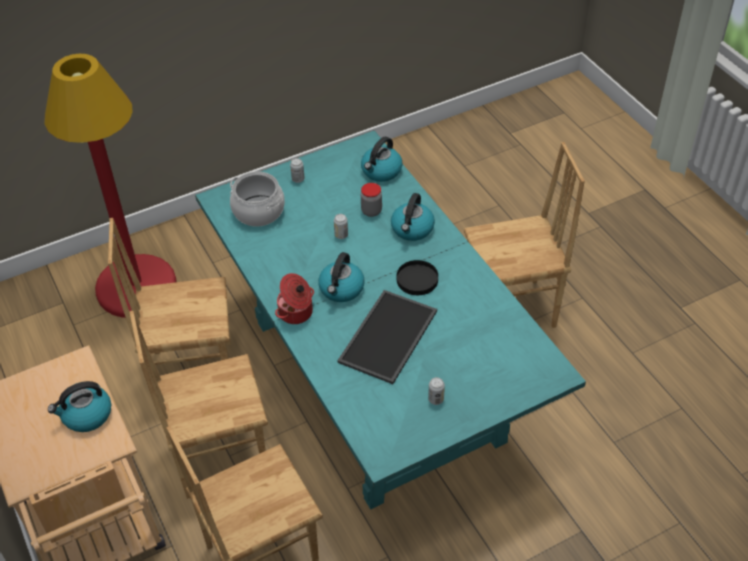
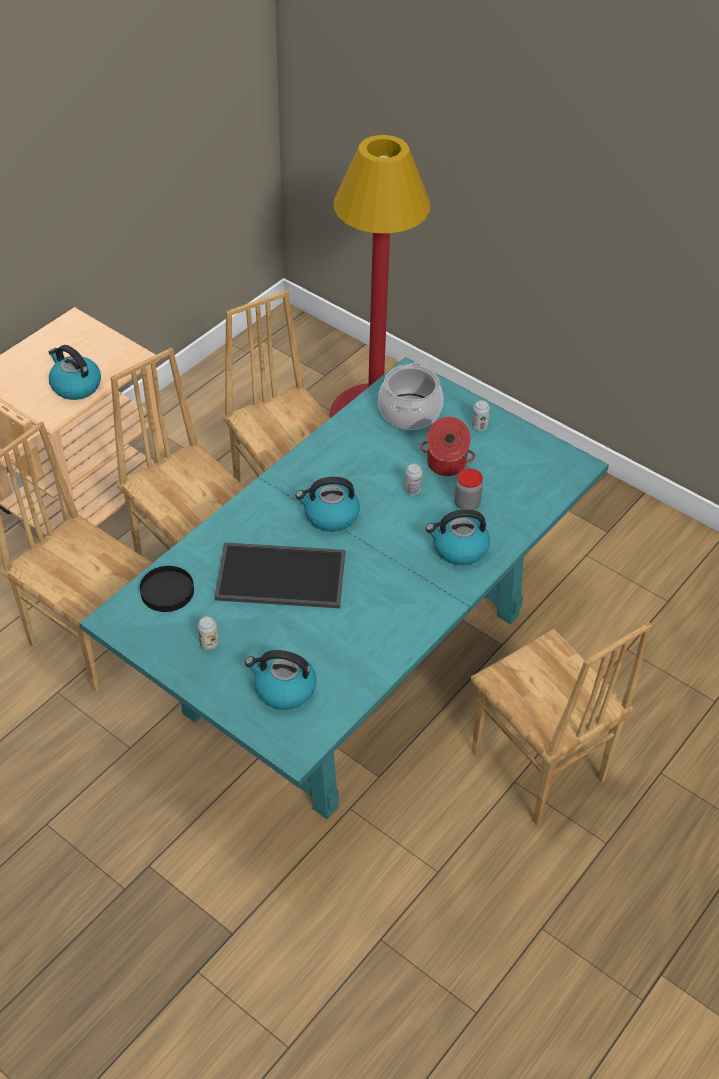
camera: 65 degrees right, 0 degrees up
cooking pot [275,273,314,324] -> cooking pot moved to [420,417,475,476]
kettle [361,137,402,182] -> kettle moved to [245,650,317,710]
black plate [397,260,438,295] -> black plate moved to [140,566,194,612]

